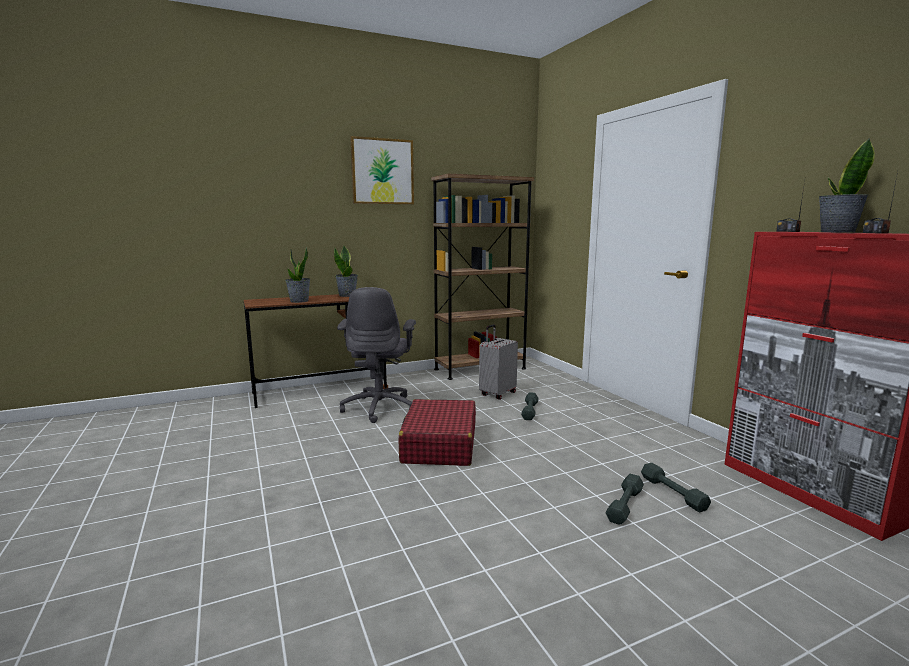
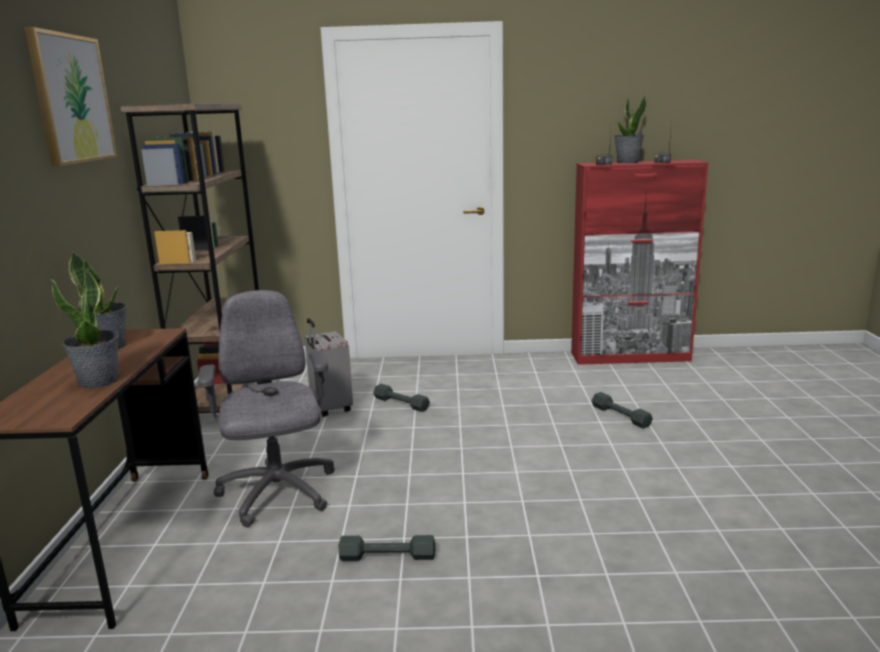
camera: 65 degrees left, 5 degrees up
grey office chair [337,287,416,423] -> grey office chair turned 135 degrees counterclockwise [198,290,335,527]
red suitcase [398,399,476,466] -> none
grey dumbbell [641,463,711,512] -> grey dumbbell moved to [338,535,435,561]

